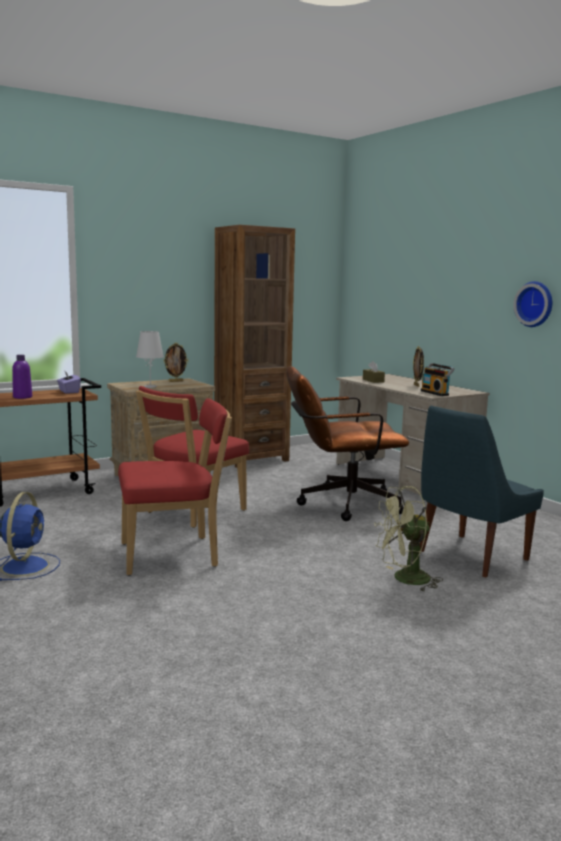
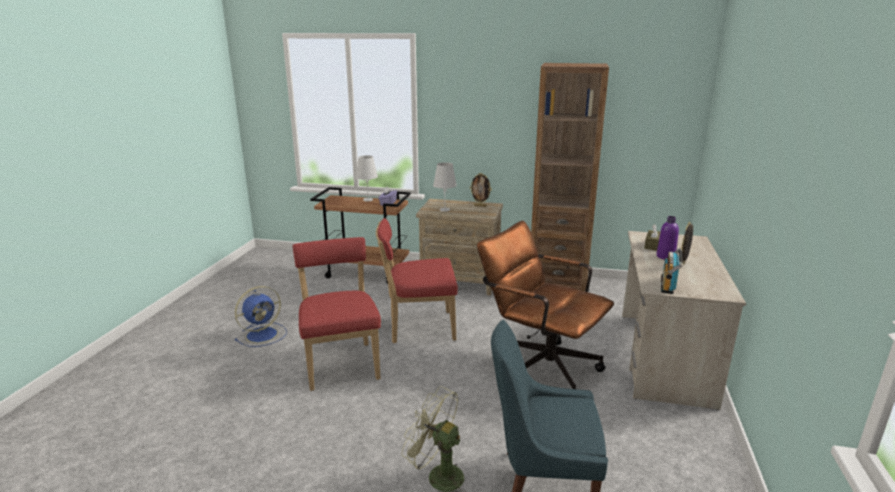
camera: 45 degrees right, 10 degrees up
purple bottle [12,355,32,399] -> purple bottle moved to [656,216,679,260]
red chair [118,398,232,576] -> red chair turned 135 degrees counterclockwise [293,237,381,391]
wall clock [513,281,552,327] -> none
none -> white table lamp [356,155,378,201]

